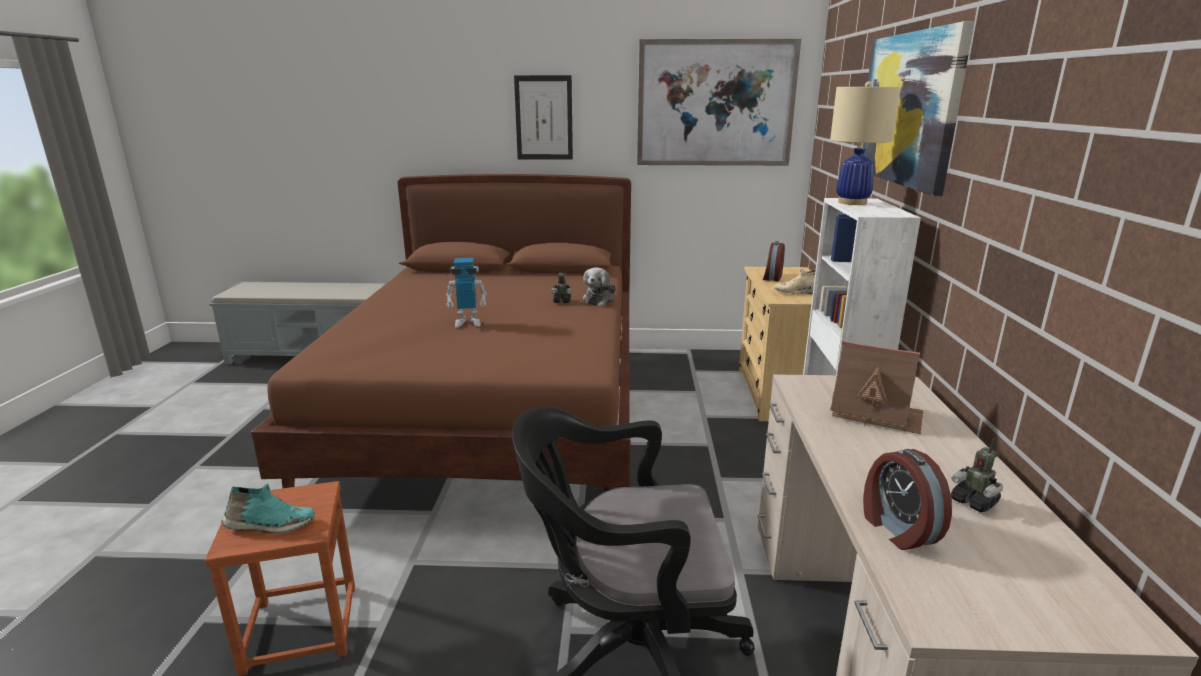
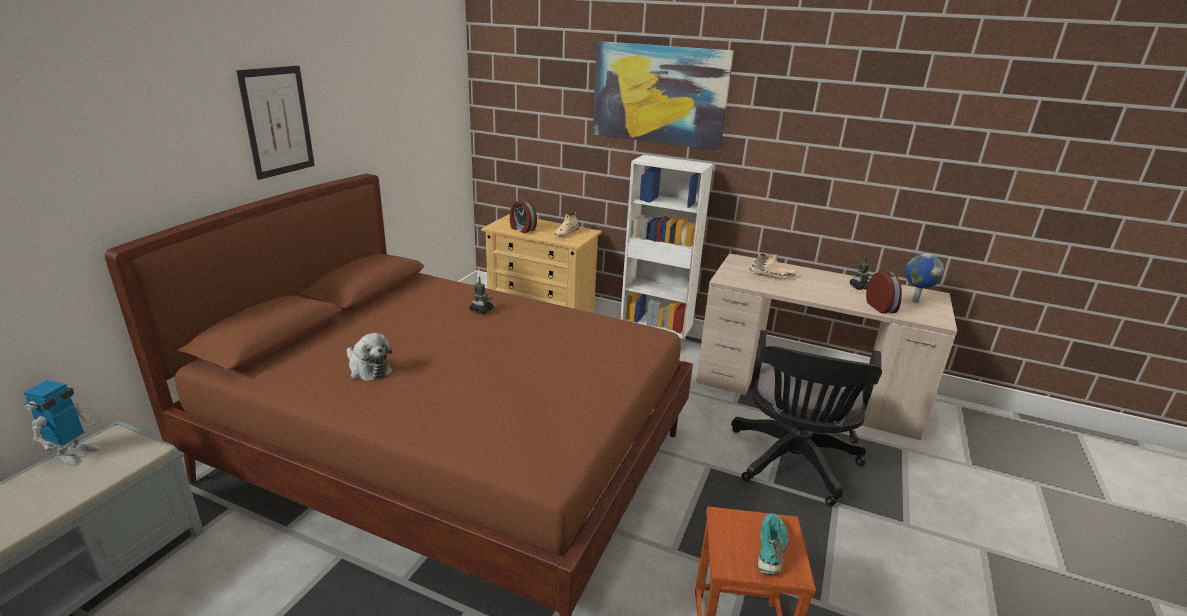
camera: 70 degrees left, 5 degrees up
toy robot [446,258,487,327] -> toy robot moved to [23,380,101,467]
plush toy [583,267,616,306] -> plush toy moved to [347,333,392,381]
picture [637,39,801,166] -> none
beige table lamp [830,81,901,205] -> none
toy house [830,340,923,434] -> beige shoe [749,253,796,279]
alarm clock [863,449,952,550] -> alarm clock turned 105 degrees counterclockwise [866,271,902,314]
none -> globe [905,253,944,303]

